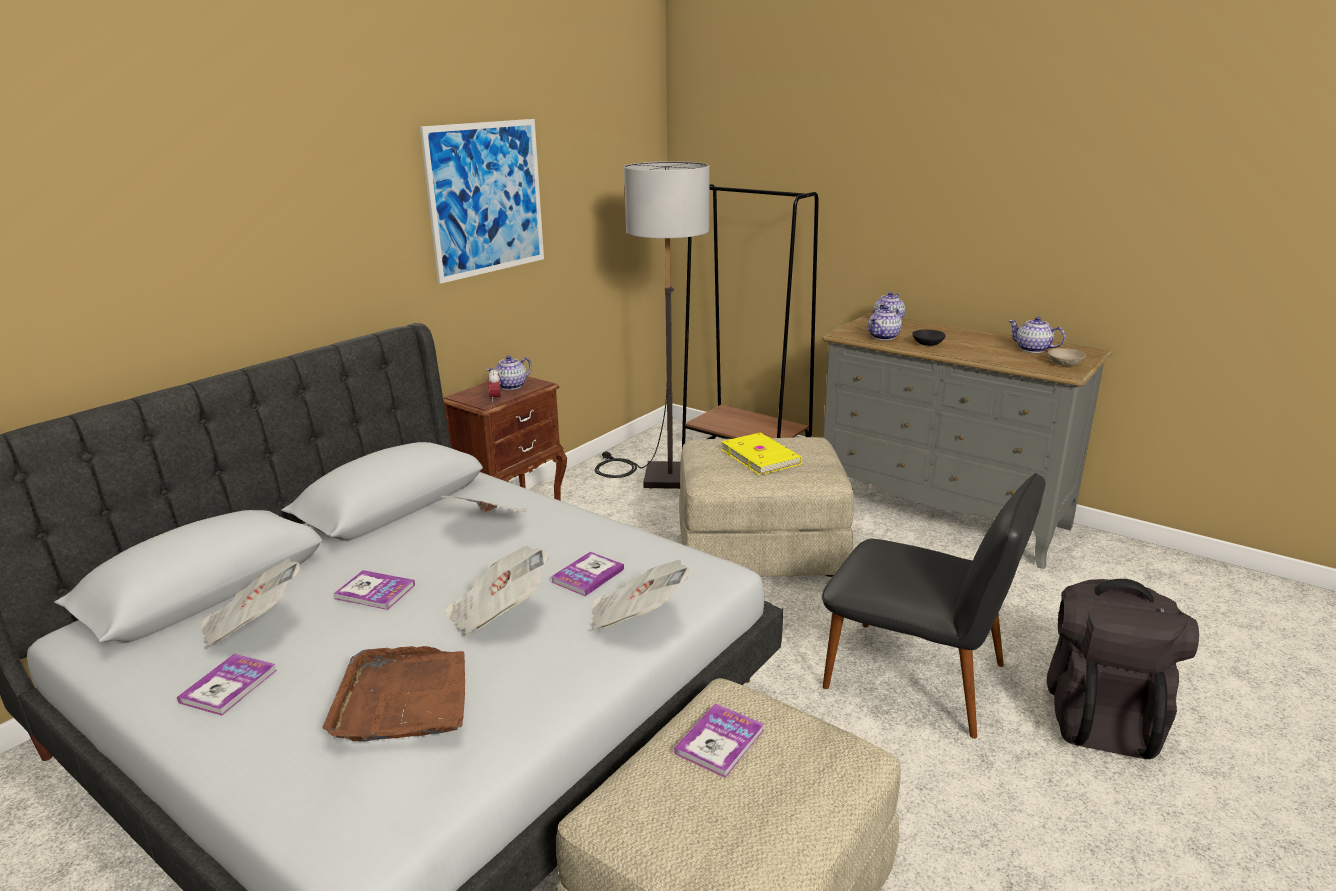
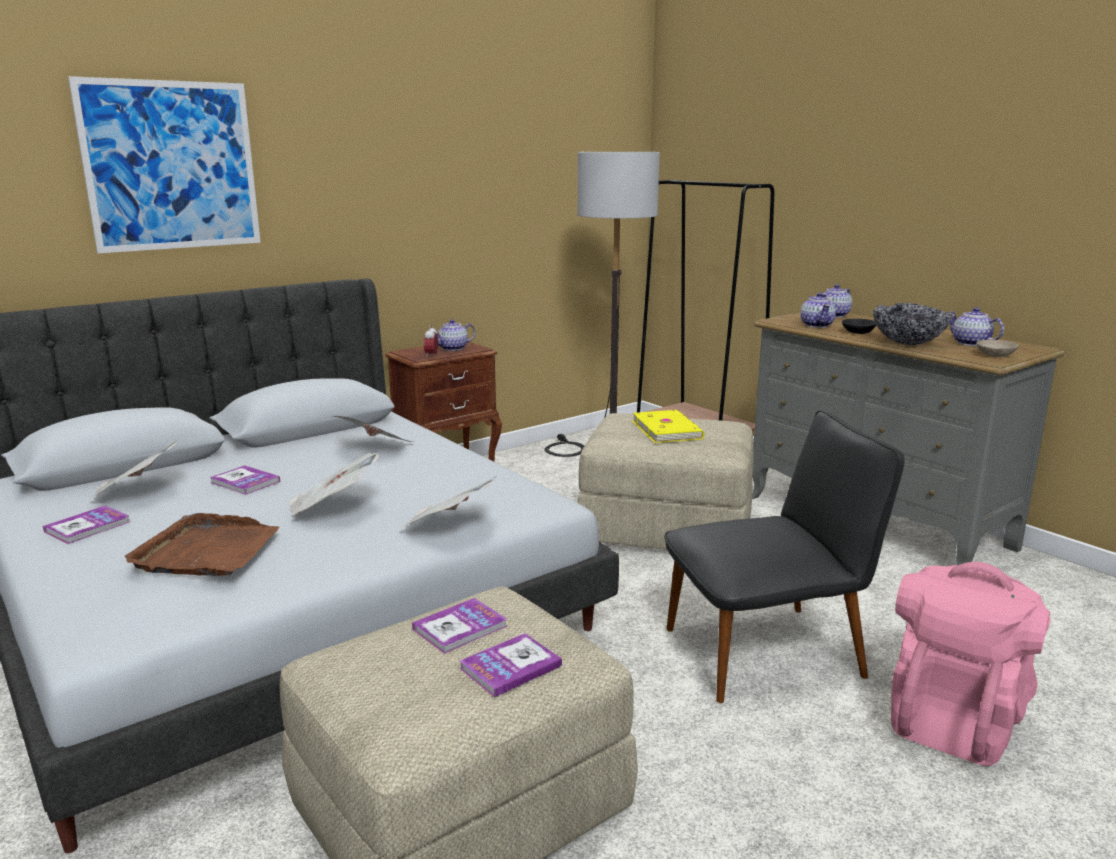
camera: 15 degrees right, 5 degrees down
picture [420,119,544,284] -> picture moved to [68,76,261,254]
book [551,552,624,596] -> book moved to [459,633,562,697]
black chair [822,473,1046,739] -> black chair turned 60 degrees counterclockwise [664,410,905,703]
teapot [868,306,902,340] -> teapot turned 60 degrees counterclockwise [800,293,836,328]
black backpack [1047,579,1199,759] -> pink backpack [891,562,1051,766]
none -> bowl [873,303,953,345]

